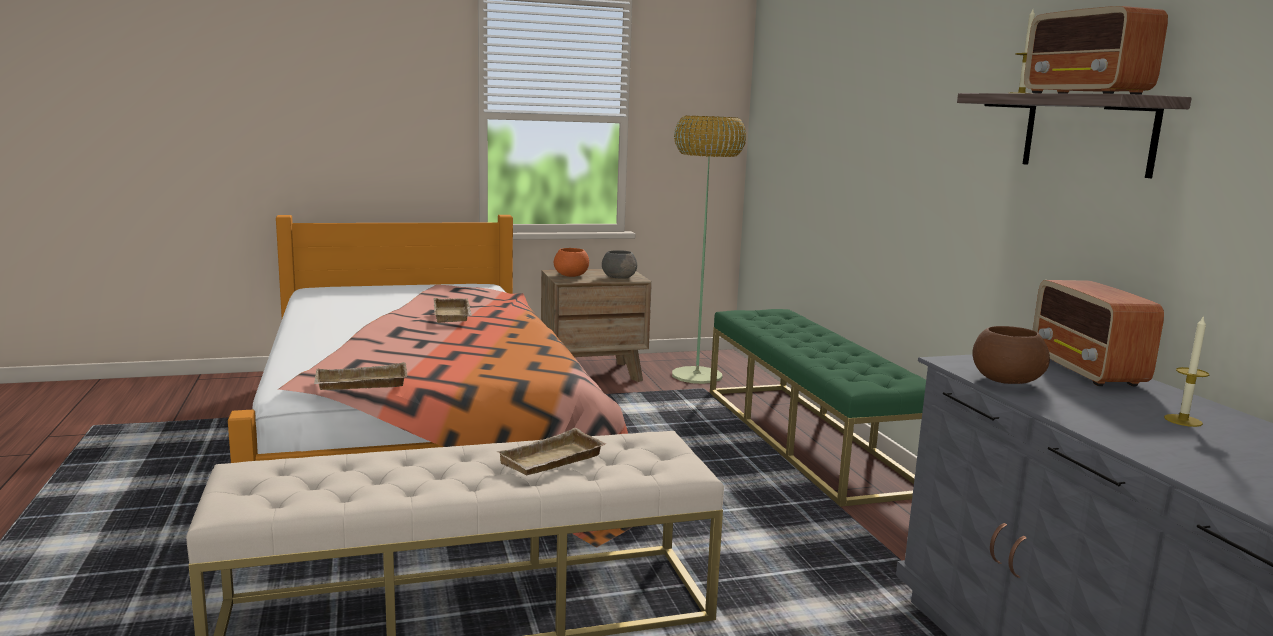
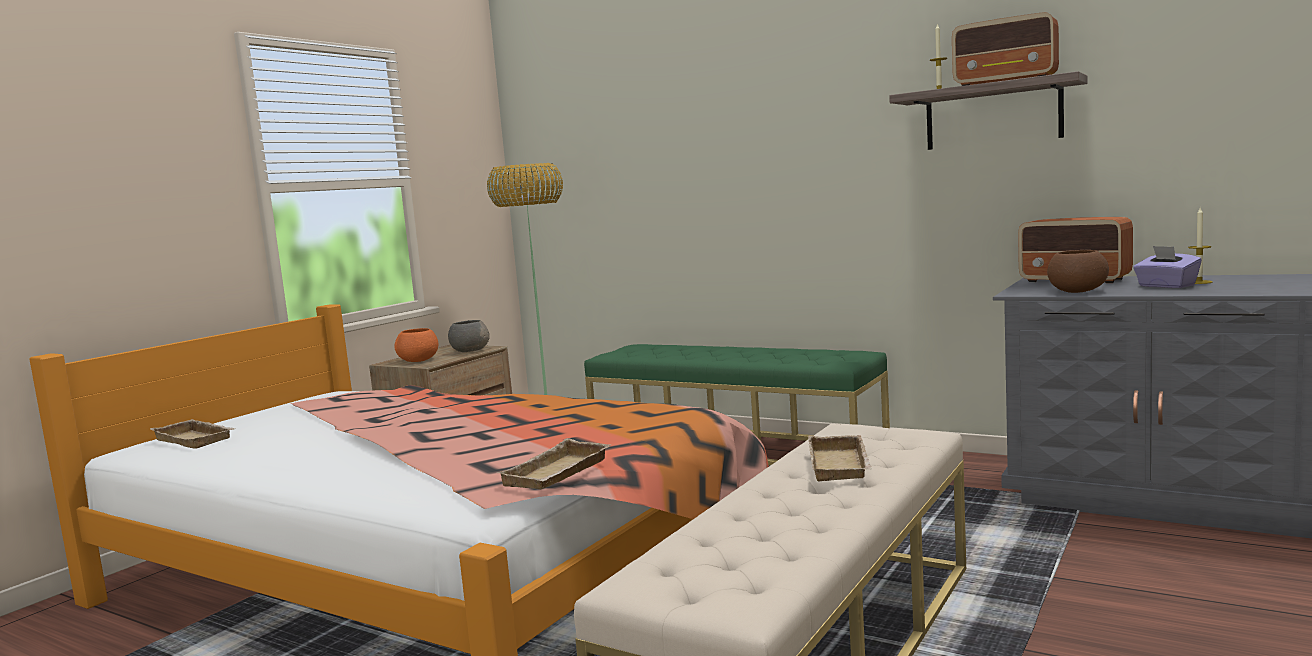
camera: 40 degrees left, 5 degrees down
beige tray [433,298,472,323] -> beige tray moved to [150,419,235,449]
none -> purple tissue box [1133,246,1202,288]

